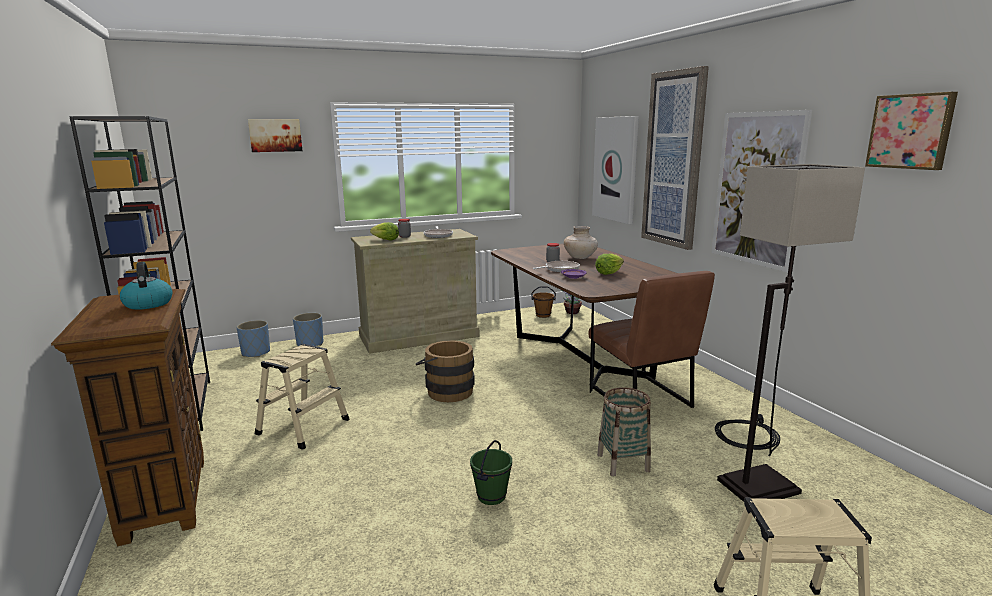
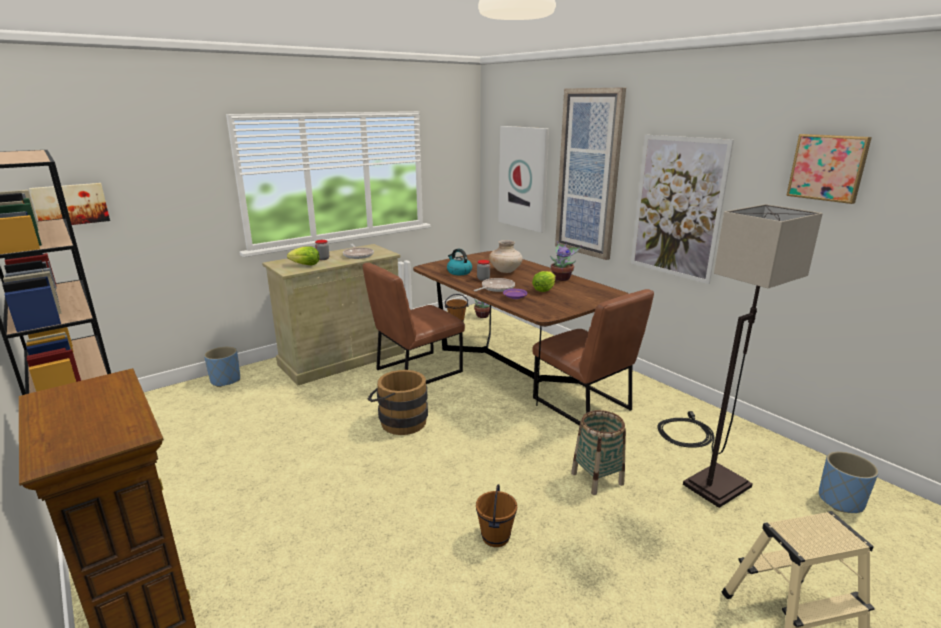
camera: 15 degrees left, 5 degrees up
kettle [120,262,173,310] -> kettle moved to [447,249,472,275]
blue planter [236,320,270,357] -> blue planter moved to [819,451,879,513]
picture [248,119,302,152] -> picture moved to [29,183,110,225]
beige step ladder [255,344,350,450] -> none
green bucket [470,440,512,505] -> brown bucket [476,484,517,547]
none -> brown chair [363,262,465,384]
none -> potted plant [550,241,582,281]

